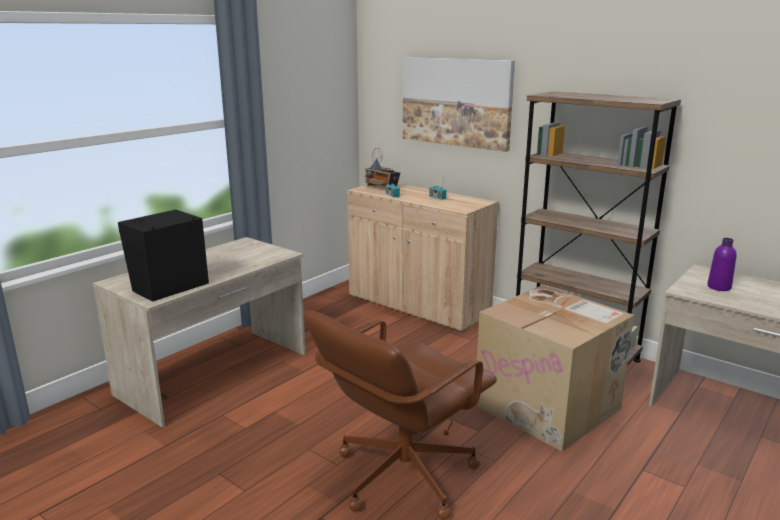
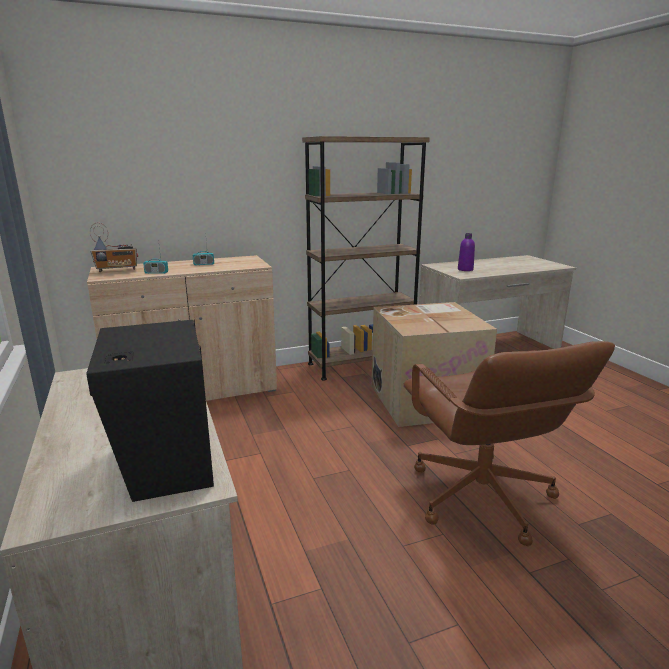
camera: 60 degrees left, 0 degrees up
picture [403,57,515,152] -> none

